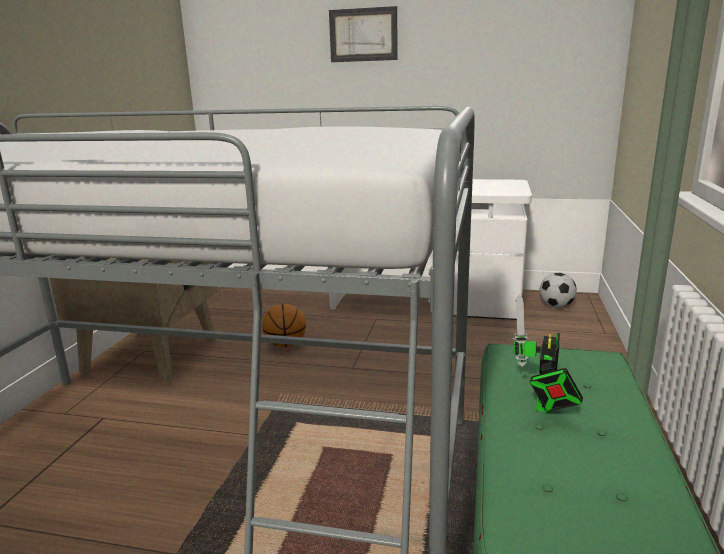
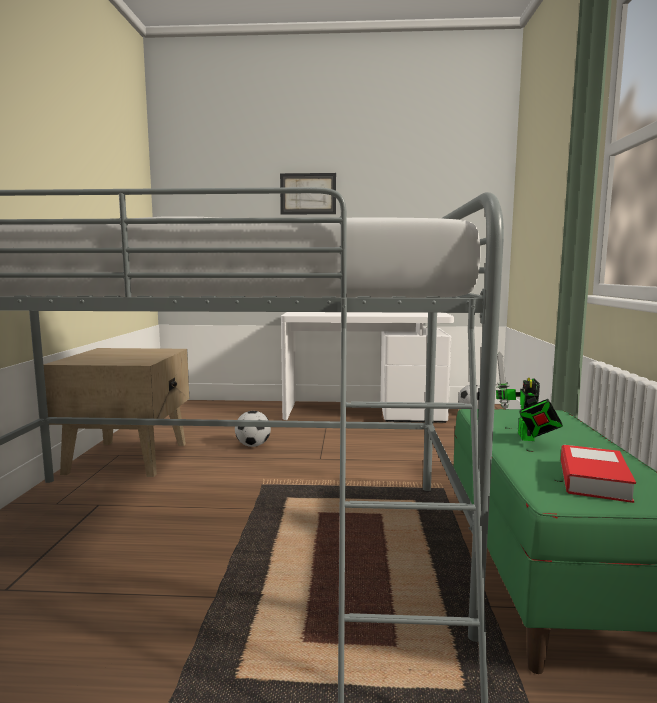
camera: 10 degrees left, 10 degrees down
basketball [262,304,306,347] -> football [235,411,271,447]
none -> book [561,445,636,503]

